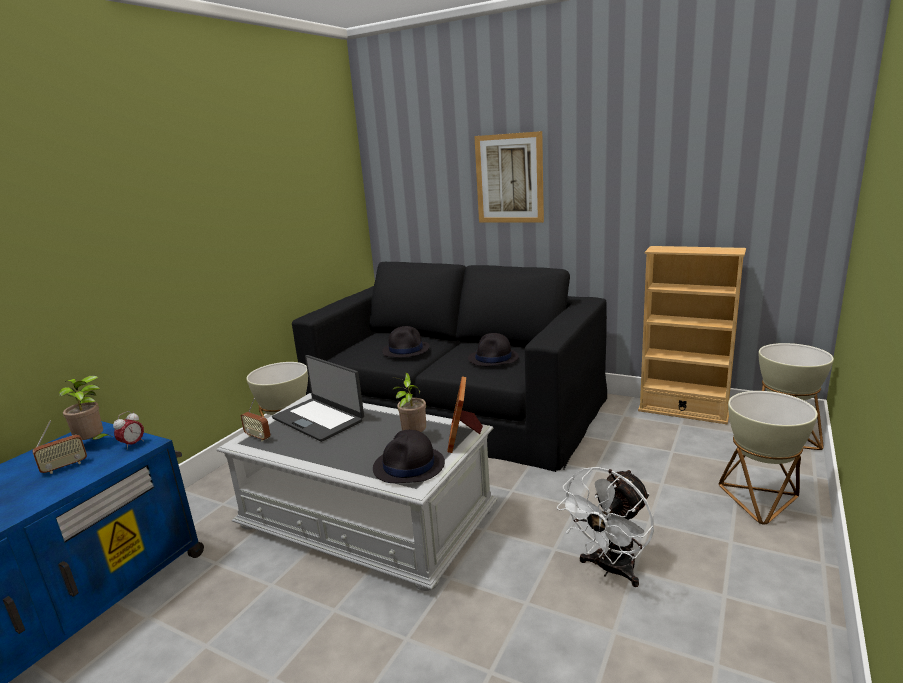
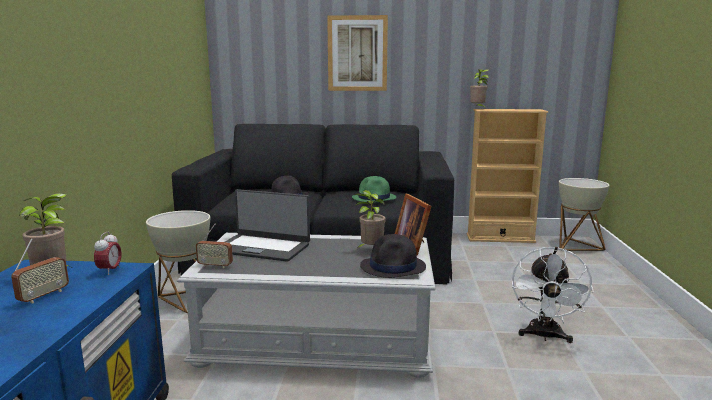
camera: 25 degrees left, 5 degrees down
black hat [468,333,519,366] -> green hat [352,176,396,203]
planter [719,391,818,525] -> none
none -> potted plant [470,69,489,109]

